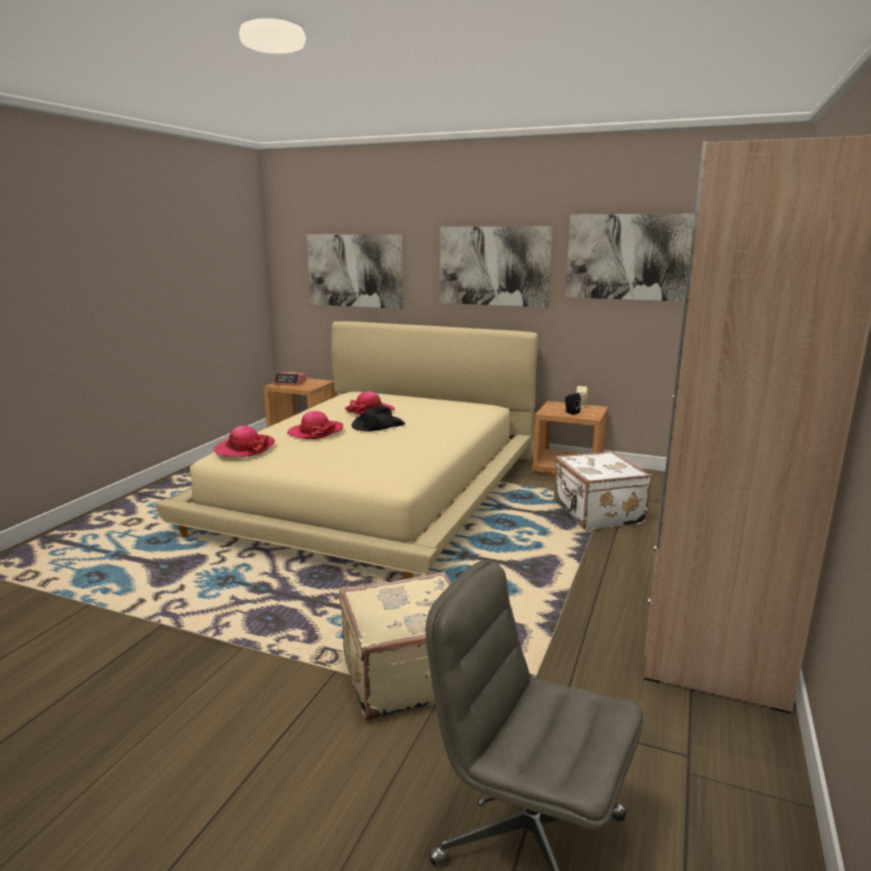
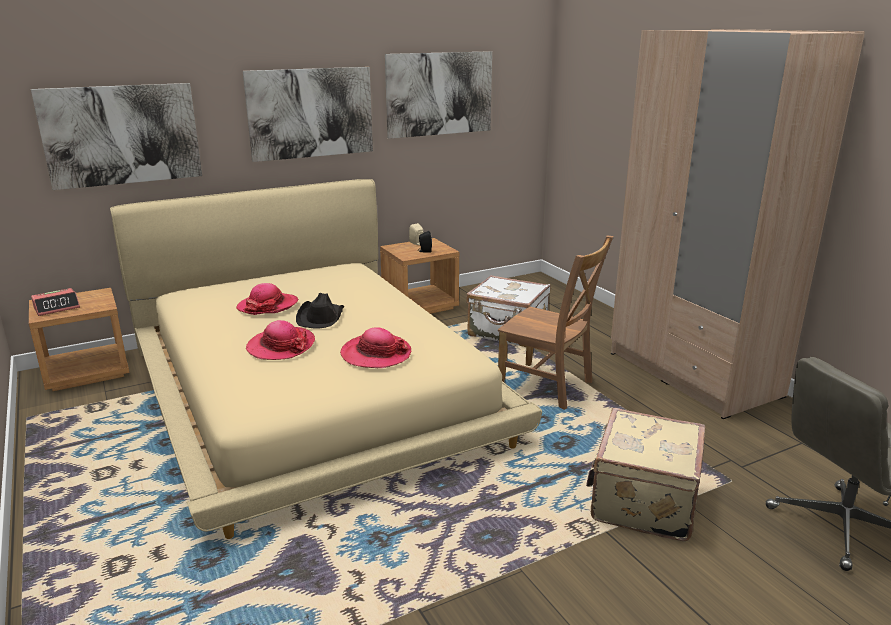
camera: 50 degrees left, 5 degrees up
hat [214,426,275,457] -> hat moved to [340,327,412,368]
none -> brown chair [498,236,613,410]

